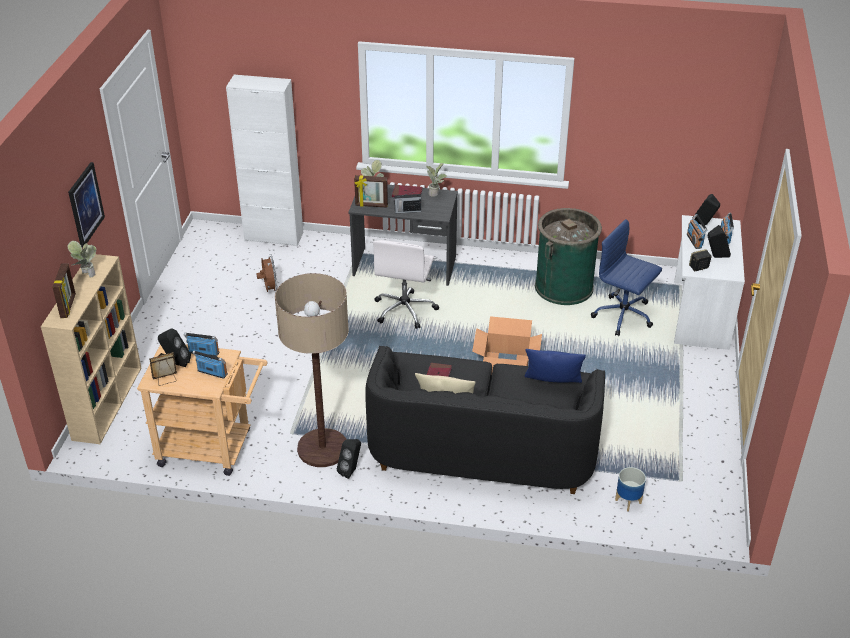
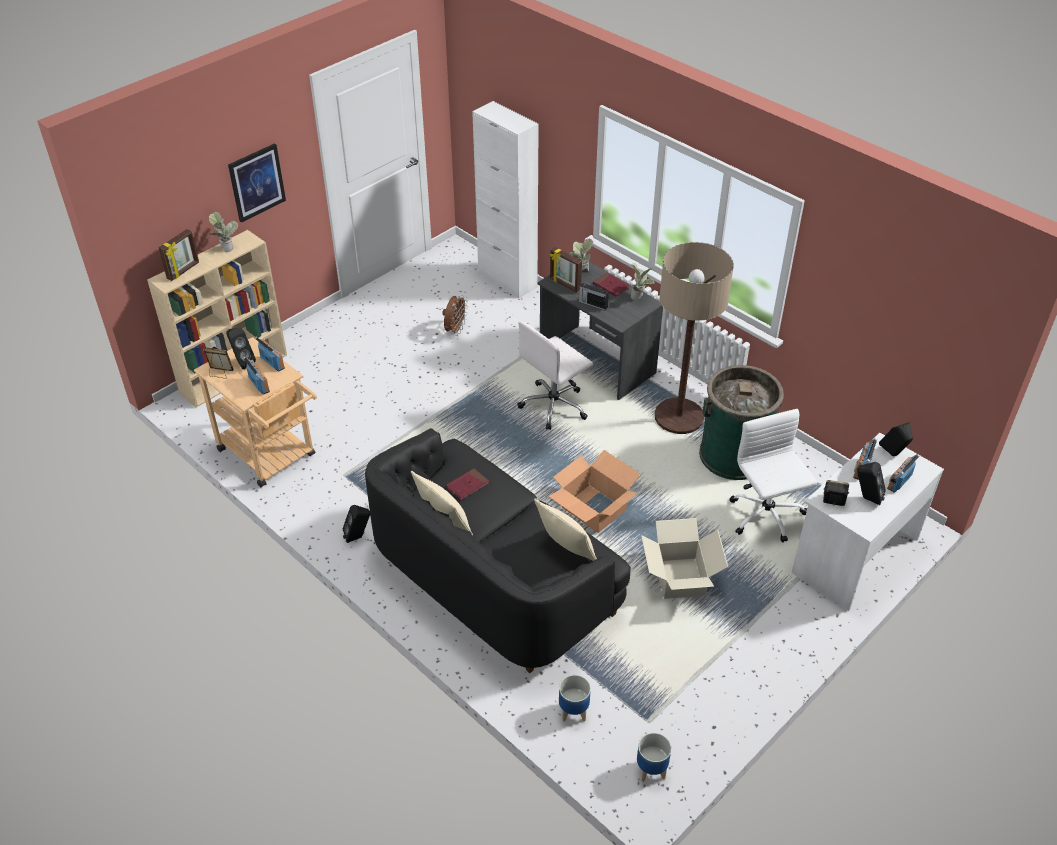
camera: 35 degrees right, 5 degrees up
floor lamp [275,273,349,467] -> floor lamp moved to [654,242,734,434]
blue pillow [525,349,586,383] -> beige pillow [534,499,597,561]
blue office chair [591,219,662,336] -> white office chair [730,409,817,543]
none -> planter [637,733,671,782]
none -> cardboard box [641,518,728,599]

